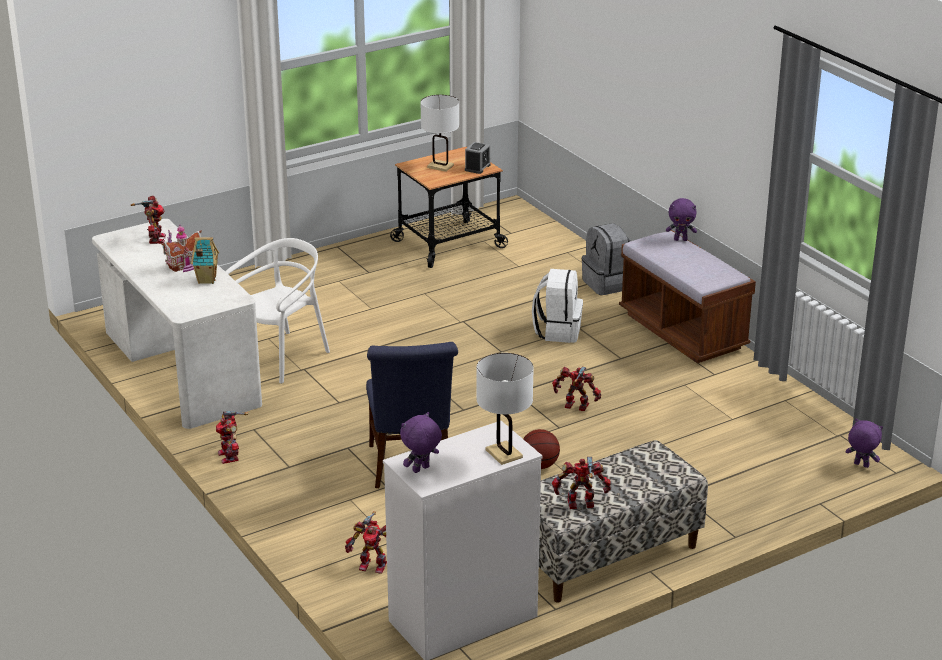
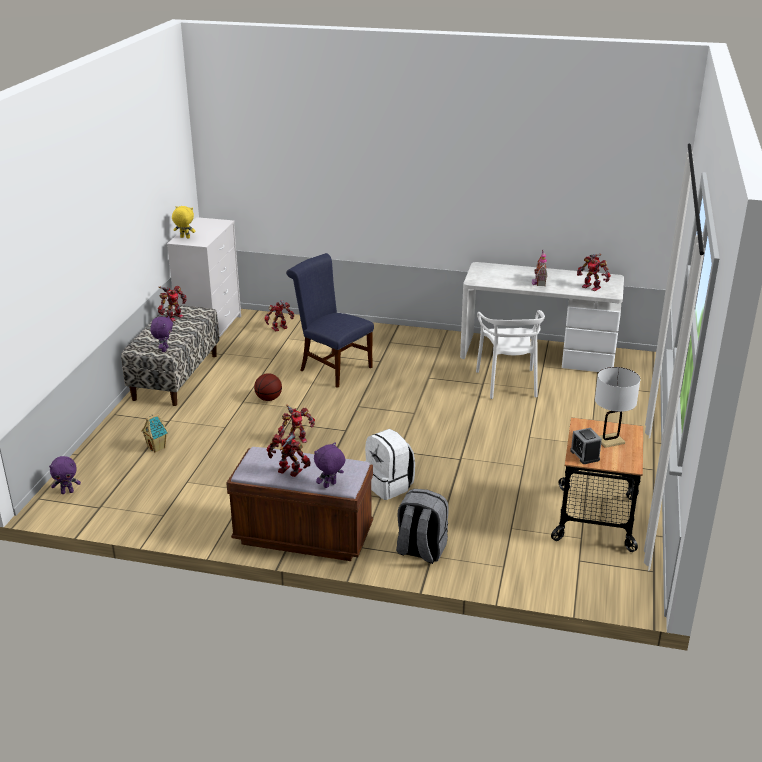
camera: 135 degrees right, 0 degrees up
toy house [191,237,219,284] -> toy house moved to [141,413,168,452]
toy robot [216,411,248,464] -> toy robot moved to [267,434,310,477]
purple plush toy [400,412,442,473] -> purple plush toy moved to [150,316,173,352]
white table lamp [476,353,534,465] -> yellow plush toy [172,206,195,238]

